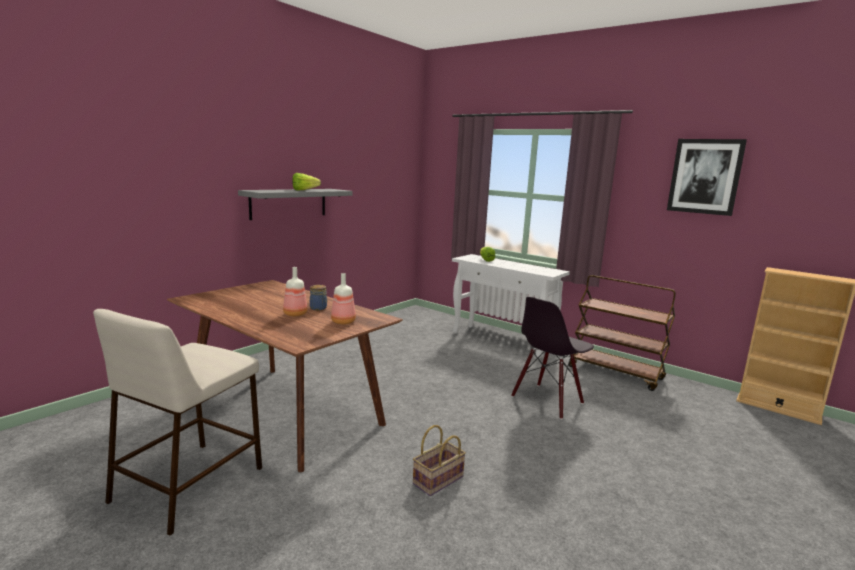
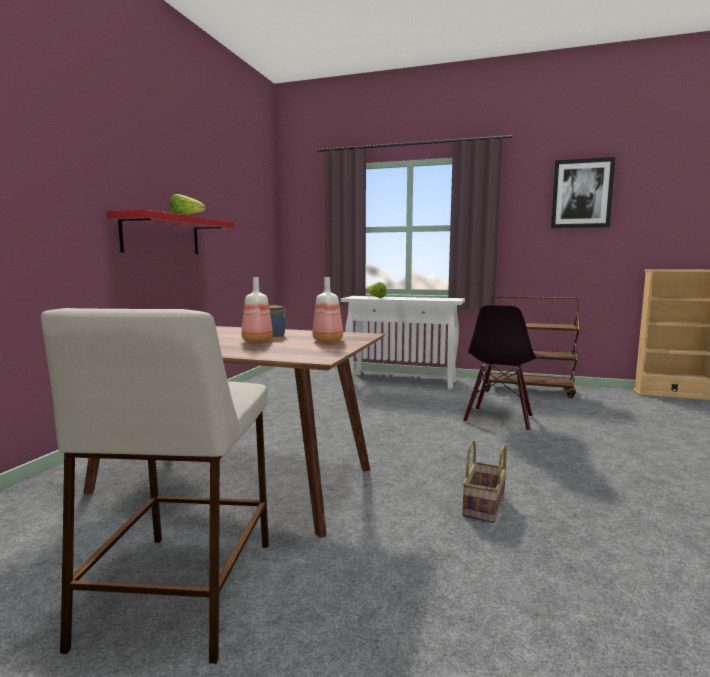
camera: 20 degrees left, 5 degrees down
grey shelf [238,189,353,220] -> red shelf [106,209,234,254]

